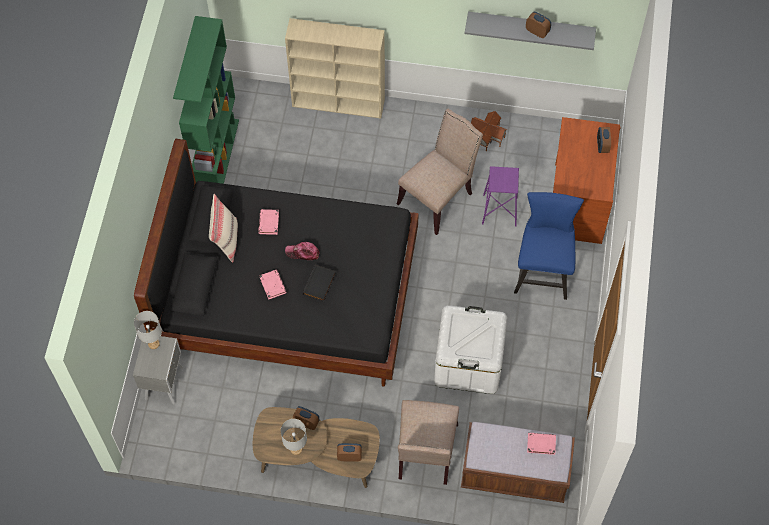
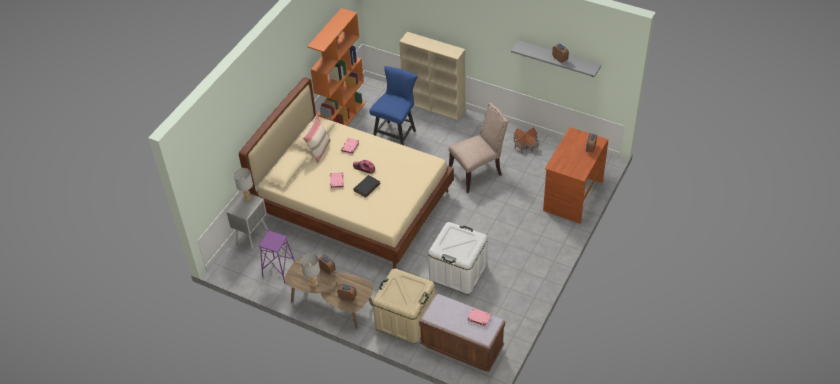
camera: 20 degrees right, 15 degrees down
black bed [134,139,419,387] -> beige bed [239,77,454,269]
green bookcase [173,16,239,184] -> orange bookcase [307,8,366,126]
beige chair [398,400,459,485] -> beige storage box [372,268,435,344]
purple stool [482,166,519,227] -> purple stool moved to [258,231,295,284]
blue chair [514,192,584,300] -> blue chair moved to [369,66,418,145]

